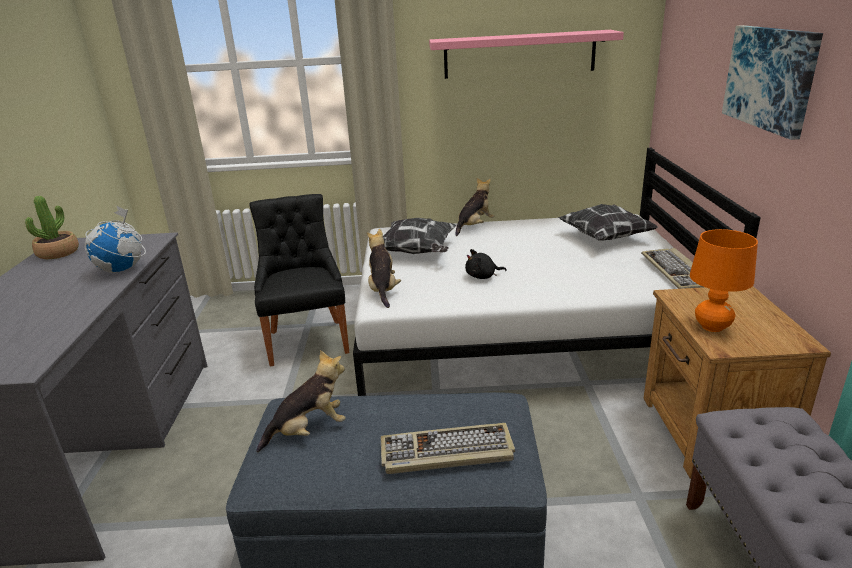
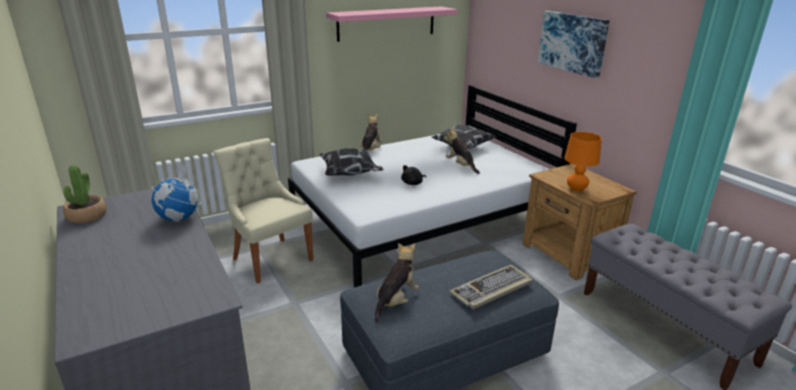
camera: 30 degrees left, 0 degrees up
black chair [249,194,349,366] -> beige chair [213,138,313,284]
plush toy [367,229,401,308] -> plush toy moved to [444,127,480,174]
keyboard [641,248,703,289] -> none

